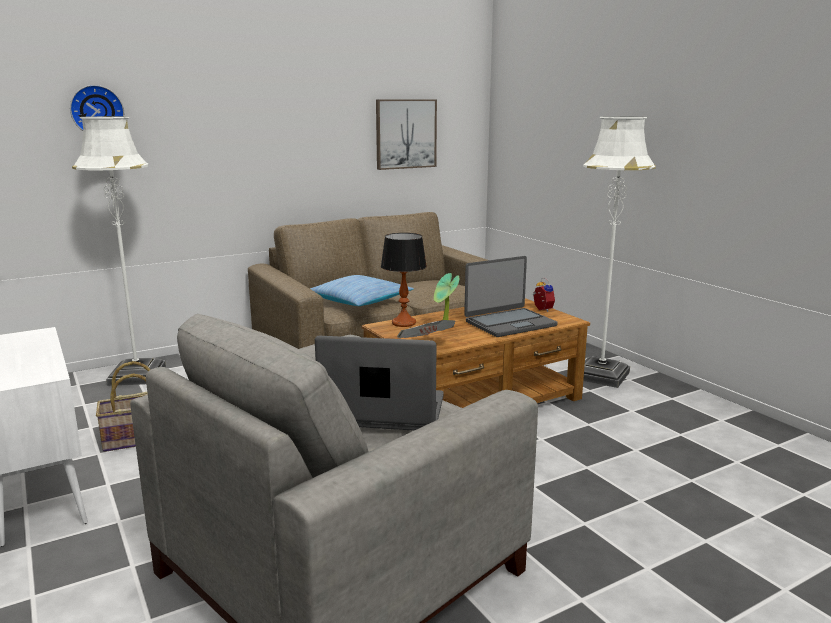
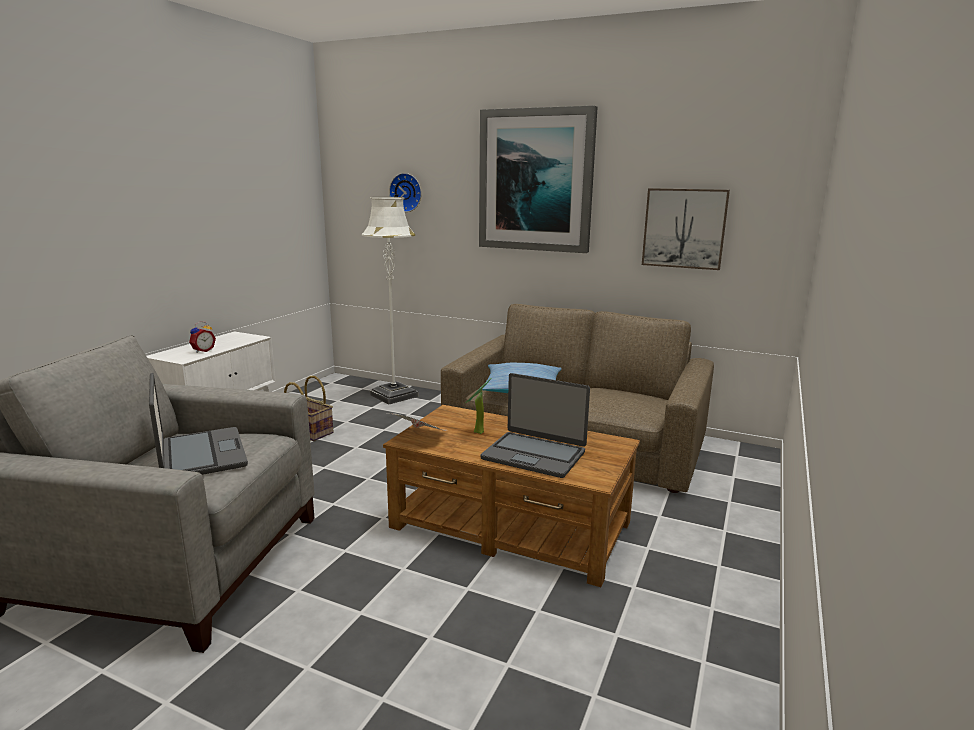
camera: 55 degrees right, 0 degrees up
table lamp [381,233,427,327] -> none
alarm clock [533,278,555,312] -> alarm clock moved to [189,321,216,353]
white floor lamp [583,116,656,388] -> none
none -> picture [479,106,597,253]

